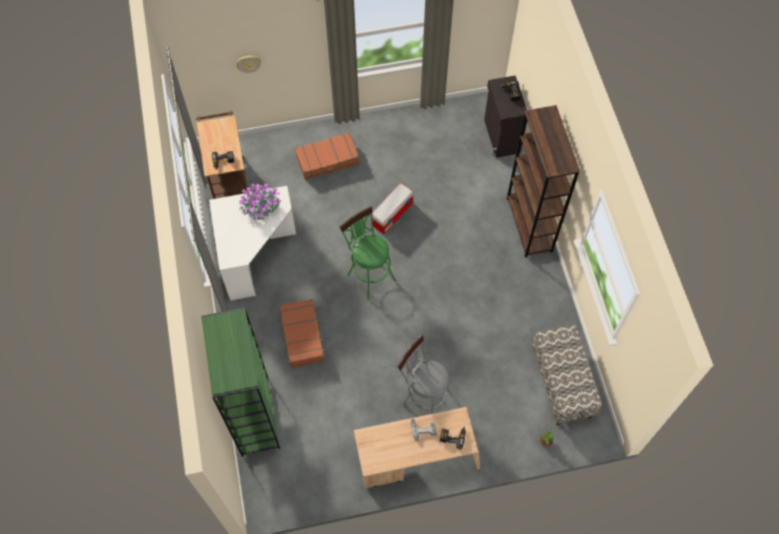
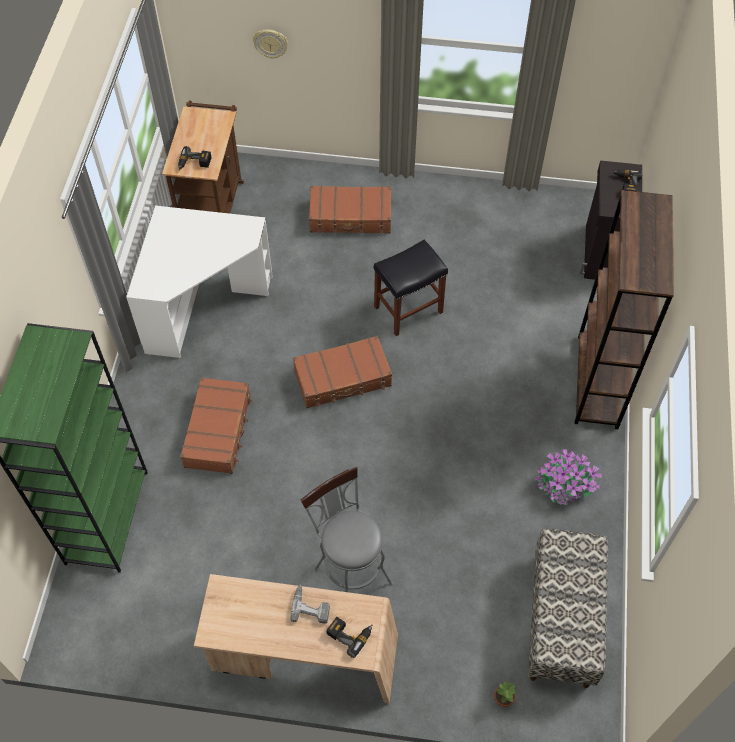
camera: 20 degrees right, 5 degrees down
potted plant [239,183,281,220] -> potted plant moved to [535,449,602,505]
green stool [339,206,396,300] -> brown suitcase [293,336,392,408]
storage box [372,183,413,234] -> black stool [374,240,448,336]

